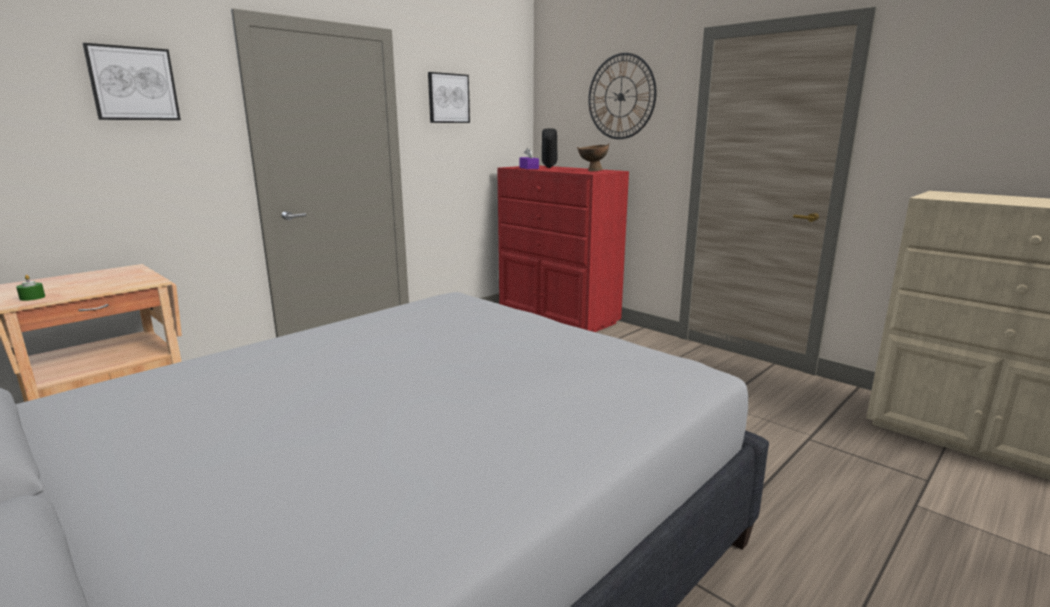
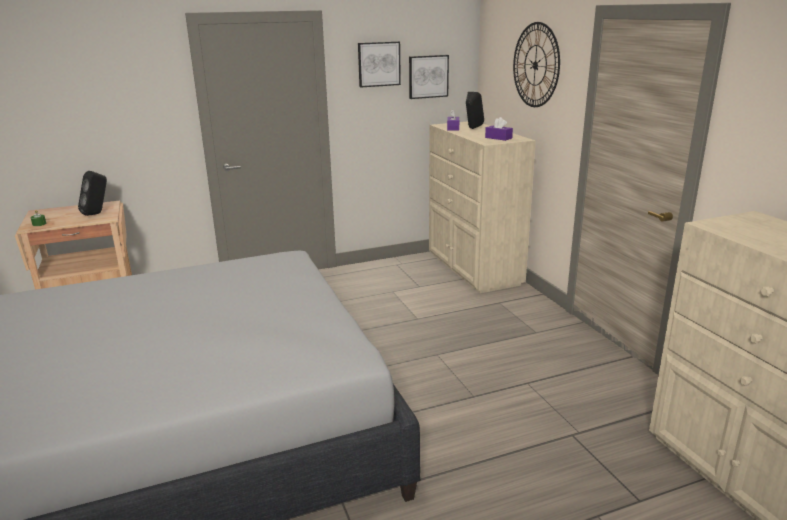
camera: 25 degrees right, 5 degrees up
picture [83,43,181,120] -> picture moved to [409,55,449,99]
red dresser [497,165,629,332] -> beige dresser [429,121,536,293]
brown bowl [577,143,609,172] -> purple tissue box [485,117,513,141]
none -> black speaker [78,171,107,216]

